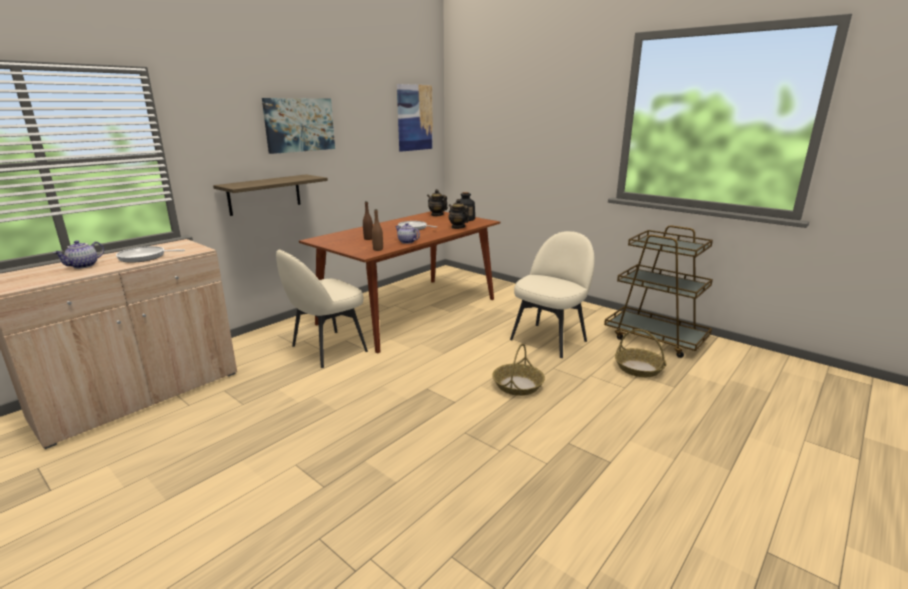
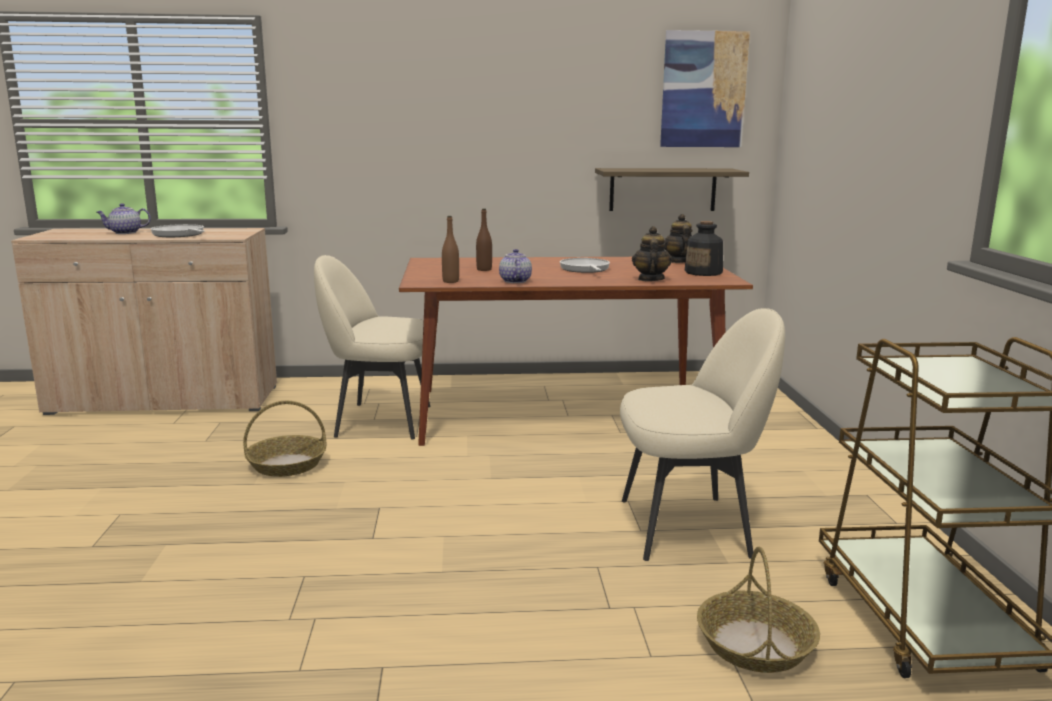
camera: 45 degrees right, 5 degrees down
shelf [213,175,328,216] -> shelf moved to [595,168,749,211]
picture [262,98,335,154] -> none
basket [492,343,545,396] -> basket moved to [243,401,326,477]

